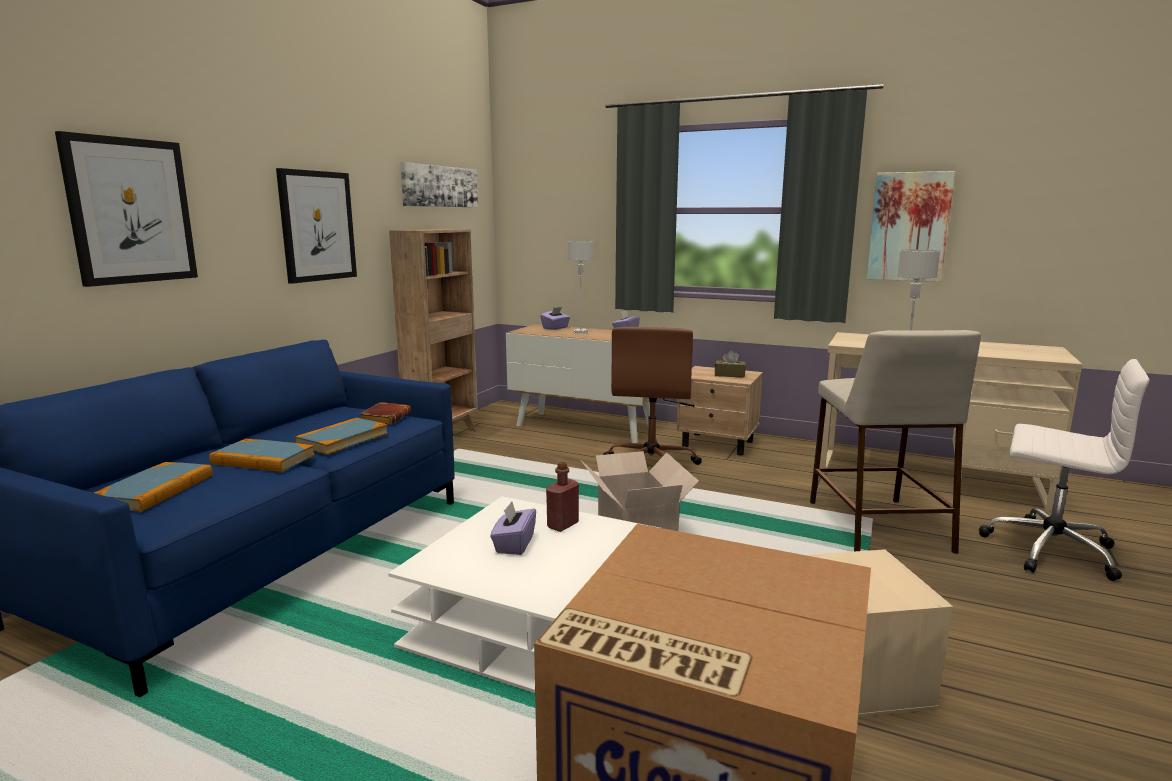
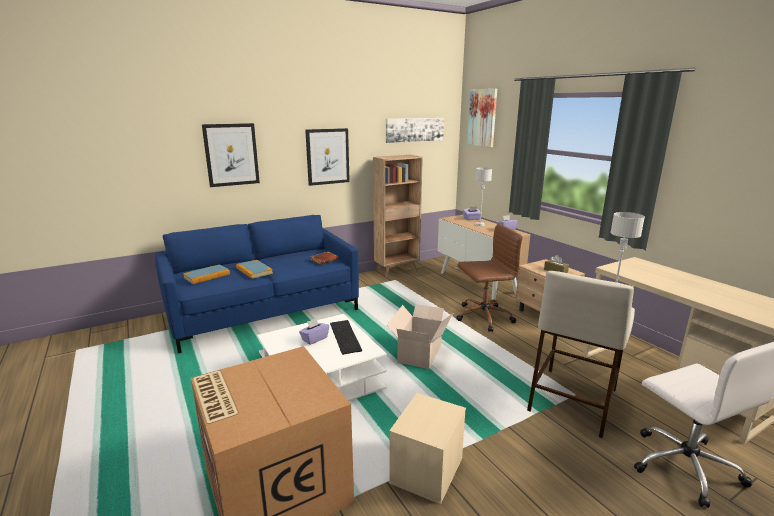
camera: 35 degrees right, 5 degrees up
book [295,418,388,455] -> none
red bottle [546,462,579,532] -> keyboard [330,320,362,355]
brown office chair [603,327,702,465] -> brown office chair turned 150 degrees counterclockwise [456,224,523,332]
picture [867,171,955,282] -> picture moved to [467,89,497,147]

